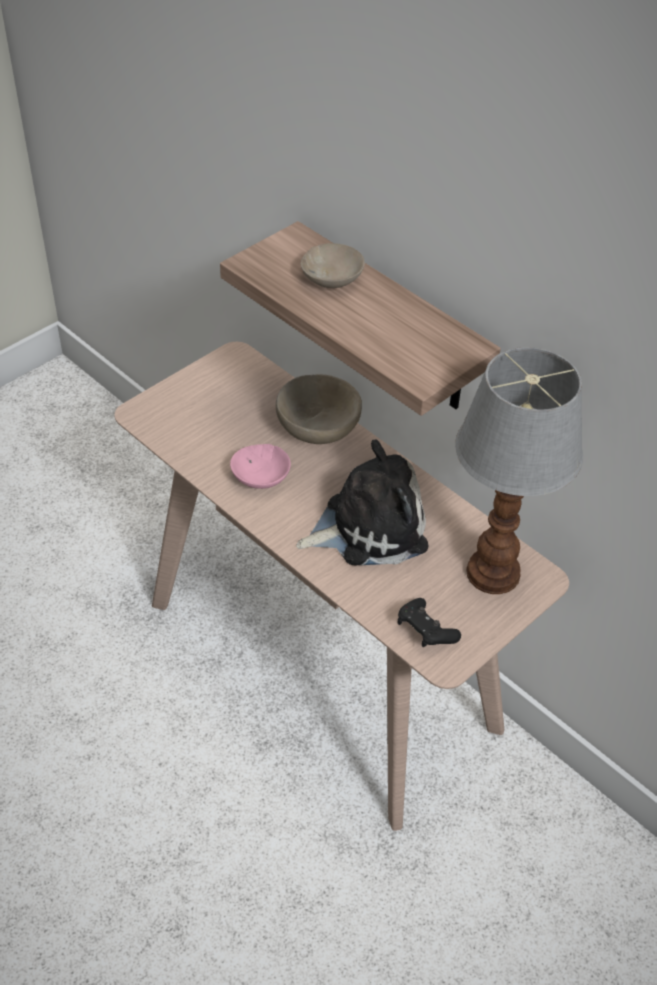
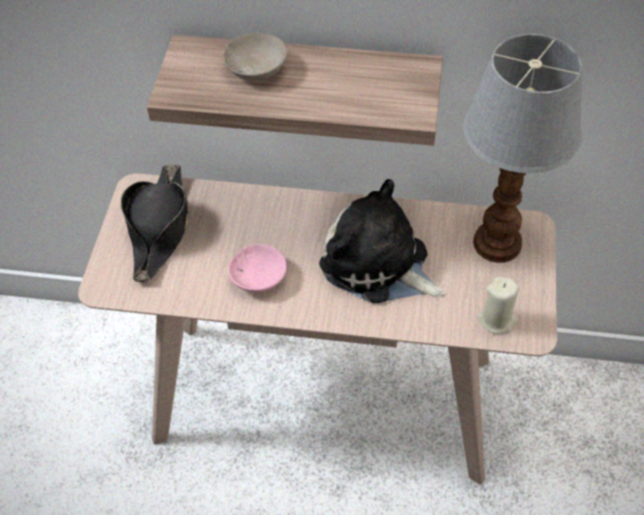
camera: 35 degrees left, 5 degrees up
beige bowl [276,374,362,444] -> none
plush toy [296,440,428,565] -> plush toy turned 90 degrees counterclockwise [319,179,445,303]
black game controller [398,598,461,647] -> beige candle [477,277,519,334]
none -> black hat [121,164,189,282]

